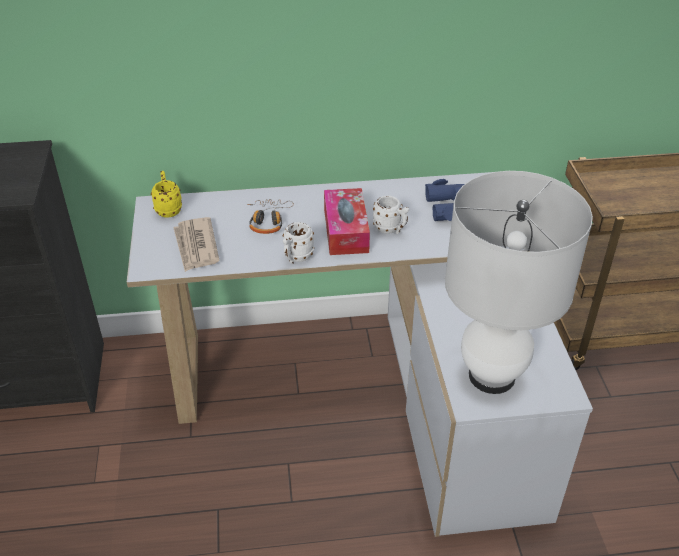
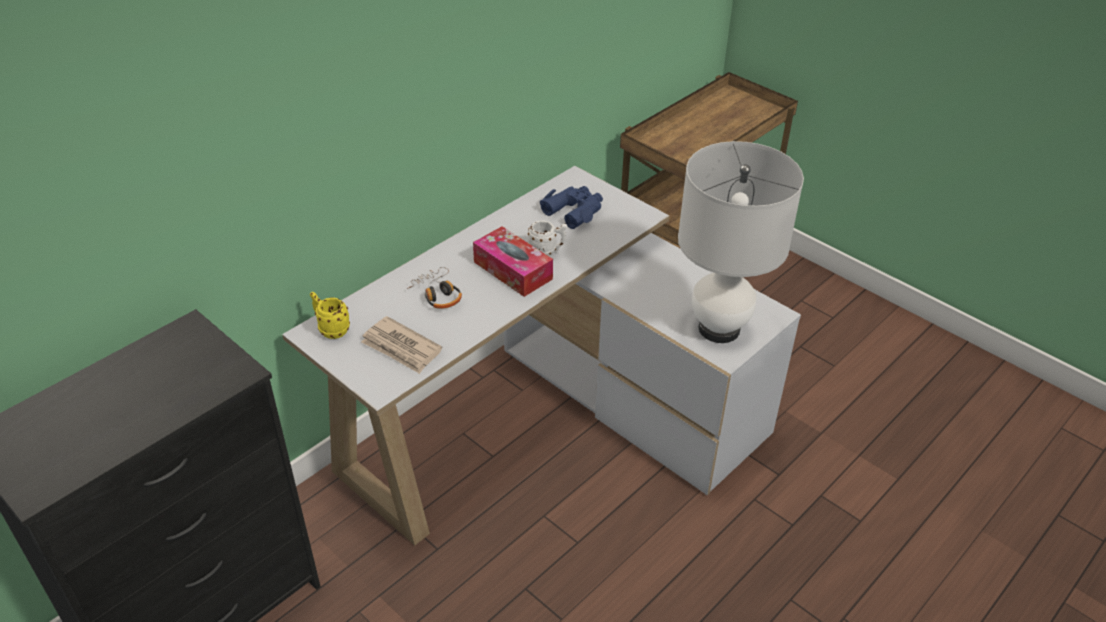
camera: 40 degrees left, 0 degrees up
white mug [283,222,314,264] -> none

